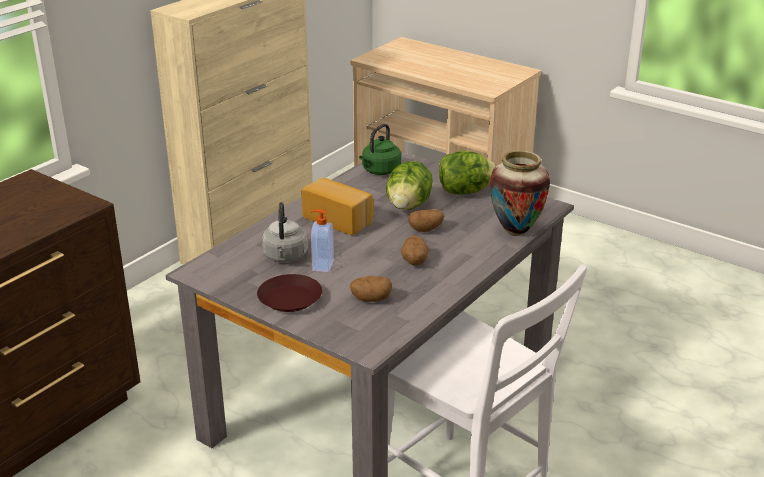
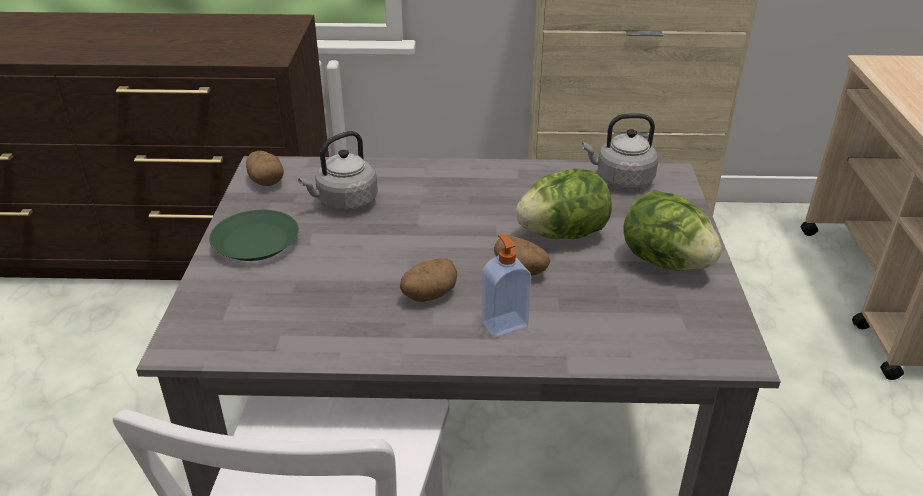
camera: 55 degrees right, 5 degrees up
brown plate [257,274,322,312] -> green plate [209,210,299,261]
bread [302,178,374,235] -> none
soap dispenser [311,209,334,272] -> soap dispenser moved to [481,234,531,337]
potato [350,276,392,302] -> potato moved to [246,151,284,186]
green kettle [359,124,401,175] -> grey kettle [582,113,658,189]
vase [490,150,550,236] -> none

